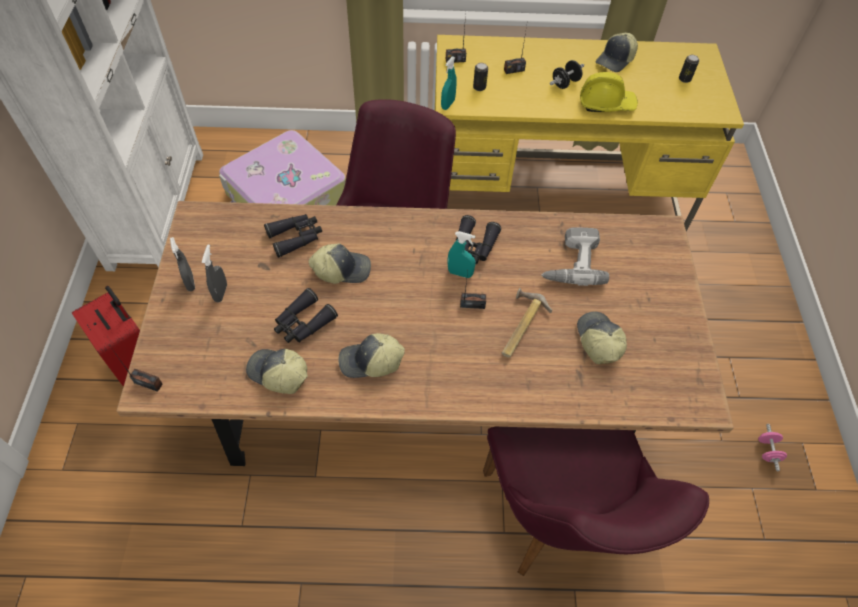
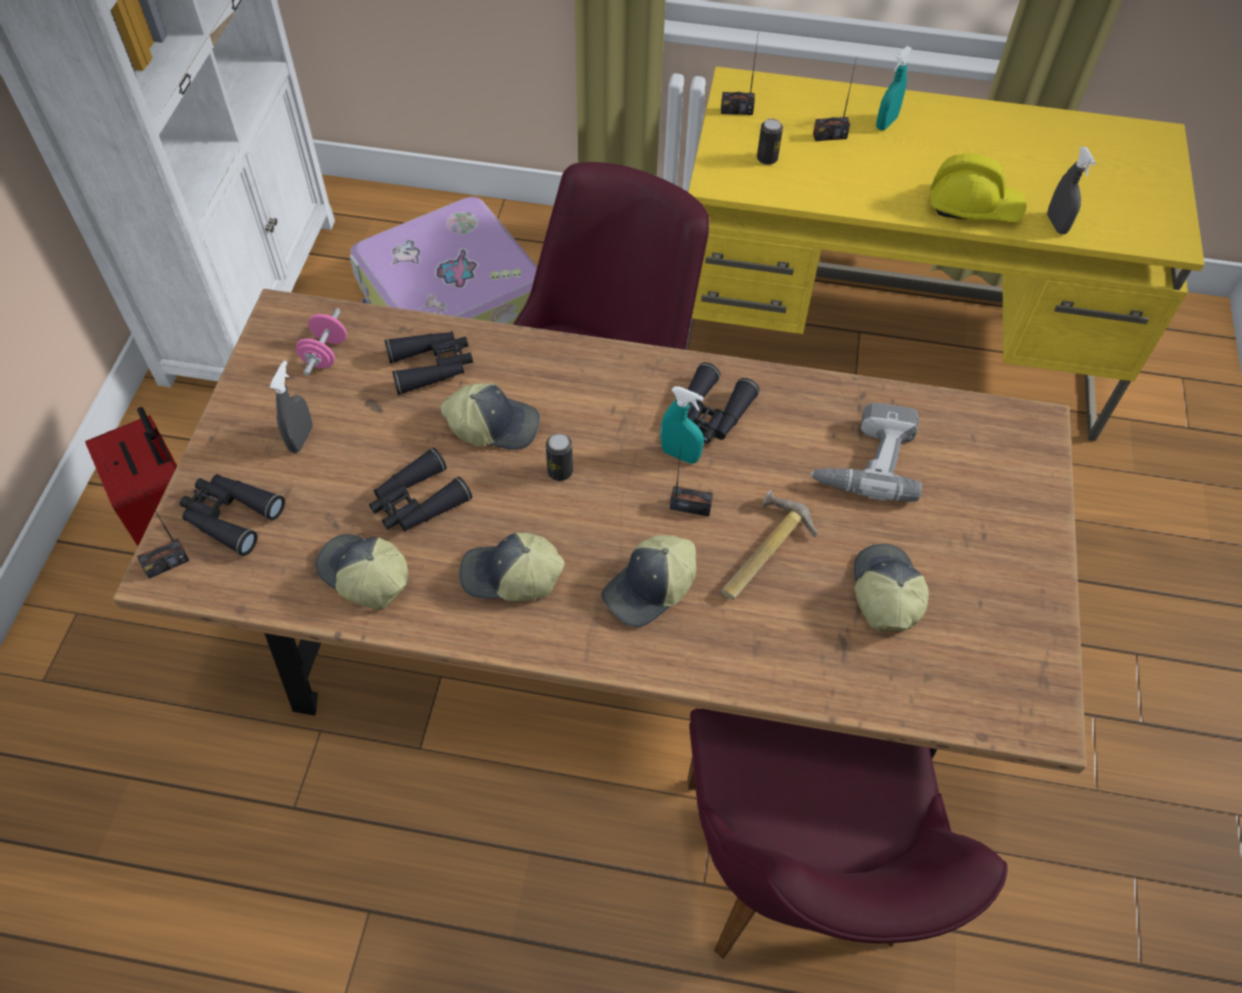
camera: 10 degrees right, 0 degrees up
radio [112,349,163,392] -> radio turned 120 degrees clockwise [137,492,190,579]
grey spray bottle [170,237,195,291] -> grey spray bottle moved to [1047,147,1096,234]
turquoise spray bottle [441,56,457,110] -> turquoise spray bottle moved to [876,46,912,130]
black dumbbell [550,60,584,89] -> none
cap [596,33,638,72] -> cap moved to [601,535,696,627]
can [679,55,699,83] -> can moved to [546,434,573,481]
pink dumbbell [758,424,787,471] -> pink dumbbell moved to [296,308,347,375]
none -> black binoculars [180,474,285,556]

